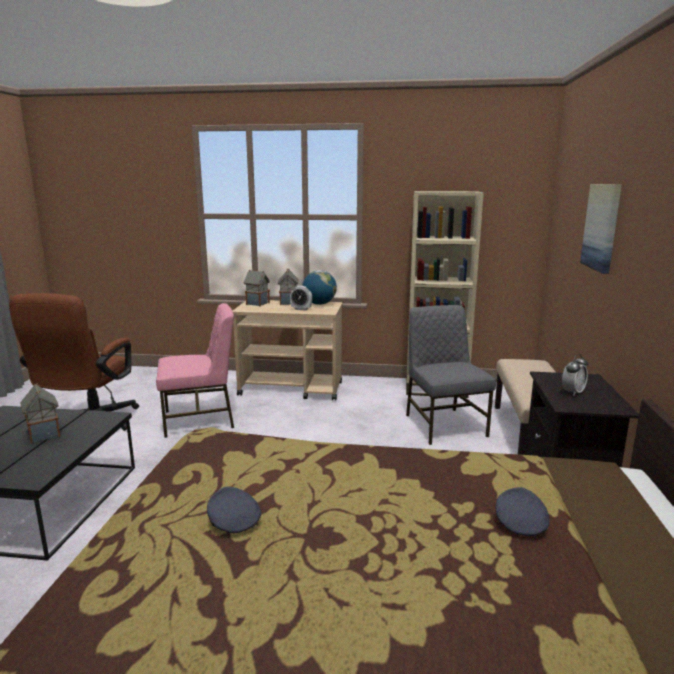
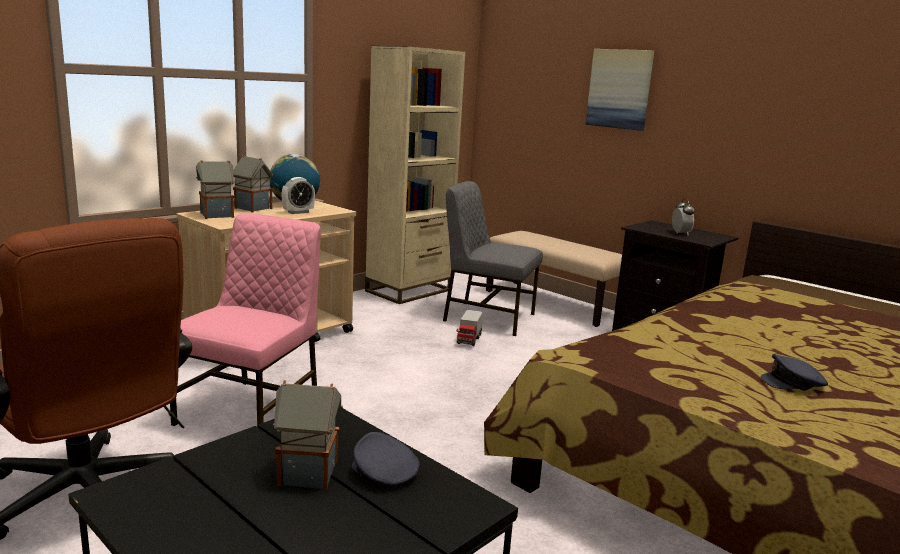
camera: 55 degrees left, 0 degrees up
grey cap [496,487,549,536] -> grey cap moved to [352,432,420,486]
none -> toy truck [456,310,483,346]

